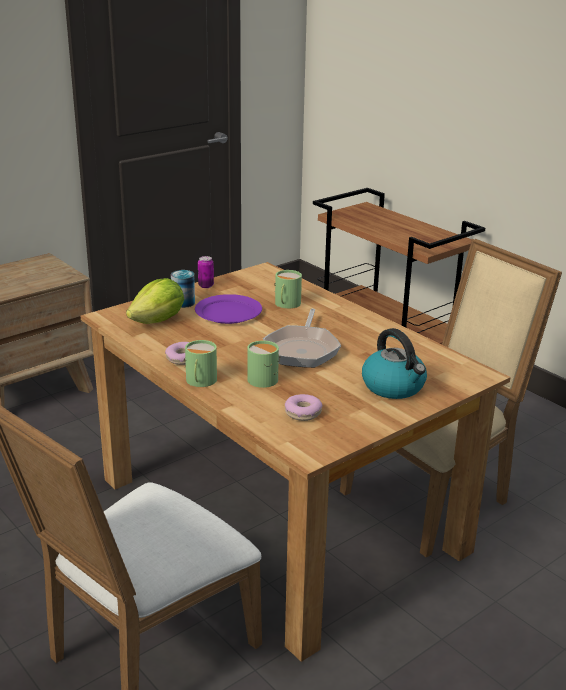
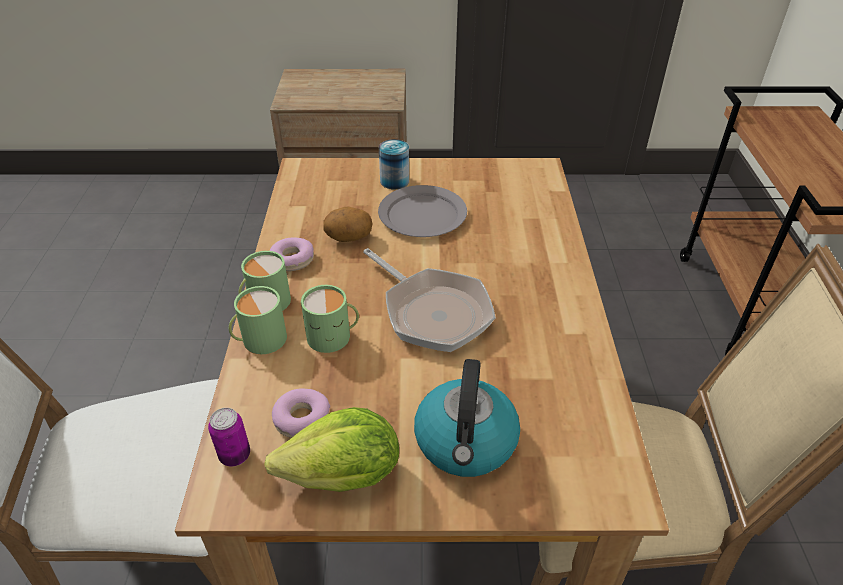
camera: 40 degrees right, 15 degrees up
lettuce [126,278,184,324] -> lettuce moved to [264,407,399,492]
purple plate [195,294,262,324] -> grey plate [378,185,467,237]
can [198,256,214,288] -> can moved to [208,408,250,466]
frying pan [263,308,341,368] -> frying pan turned 90 degrees counterclockwise [363,248,496,352]
green mug [274,270,302,309] -> green mug moved to [229,286,287,354]
none -> potato [323,206,372,242]

